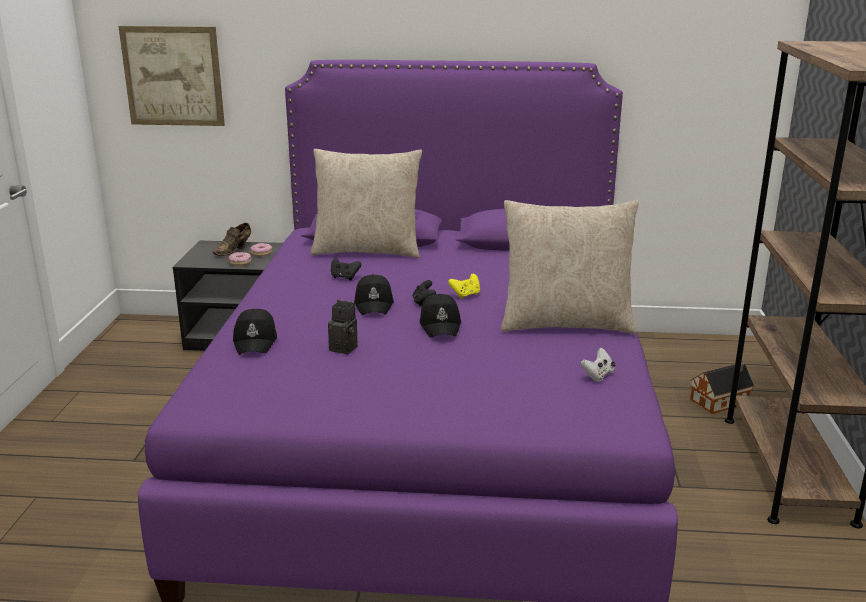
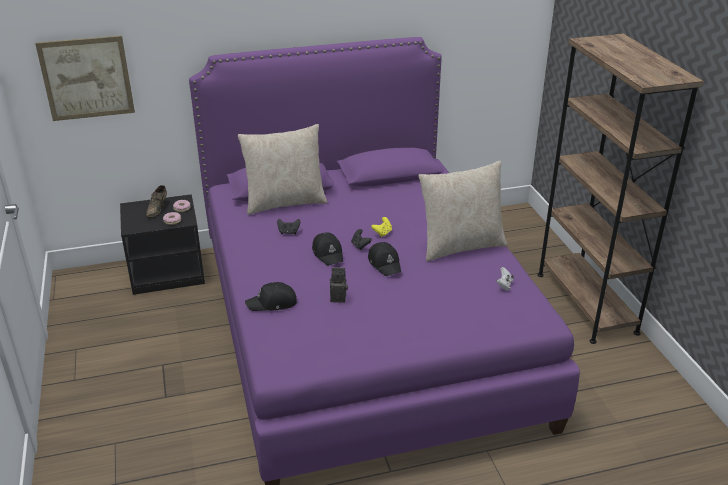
camera: 20 degrees left, 10 degrees up
black cap [233,308,277,355] -> black cap turned 105 degrees clockwise [245,282,297,311]
toy house [690,362,755,414] -> none

